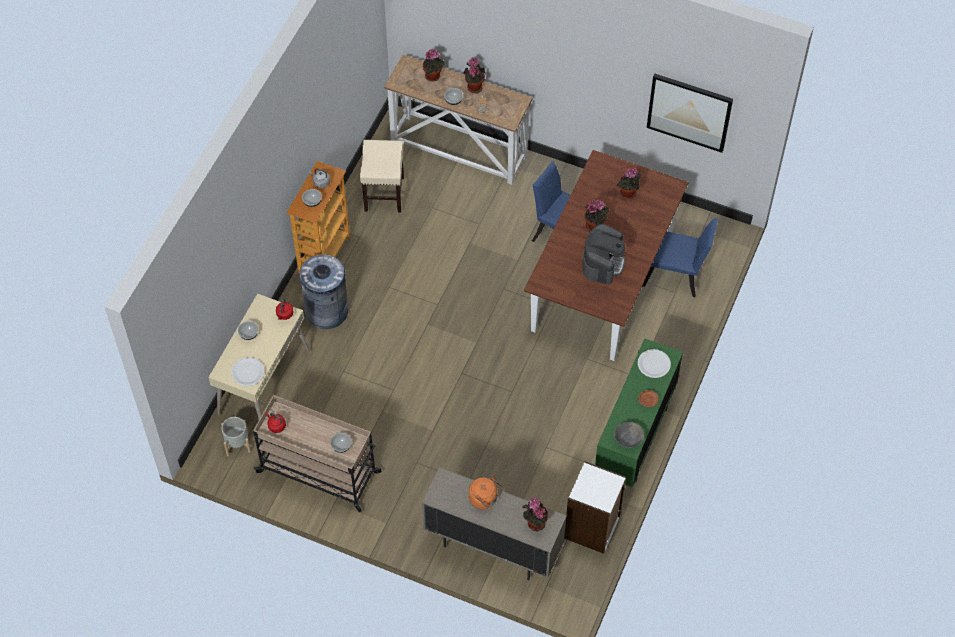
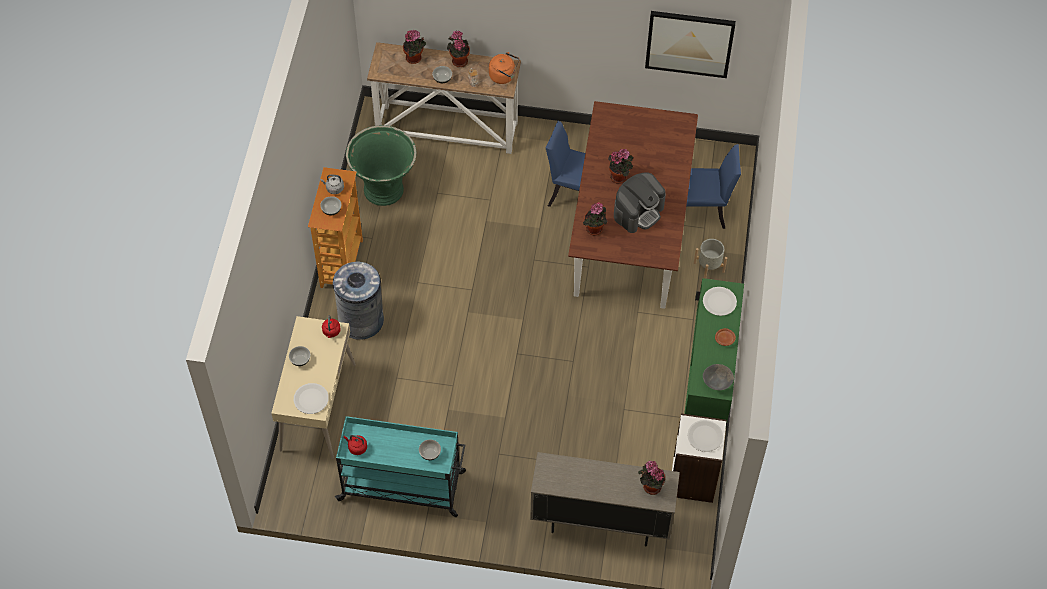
camera: 15 degrees left, 0 degrees up
grey planter [221,417,251,456] -> grey planter moved to [694,239,727,279]
beige cart [253,395,381,512] -> turquoise cart [335,416,466,517]
beige stool [360,140,404,212] -> green planter [346,125,416,206]
orange kettle [469,475,503,509] -> orange kettle moved to [489,52,519,84]
coffee machine [582,224,625,285] -> coffee machine turned 45 degrees clockwise [614,172,666,233]
potted plant [617,168,641,199] -> potted plant moved to [583,202,607,235]
none -> white plate [687,420,723,452]

